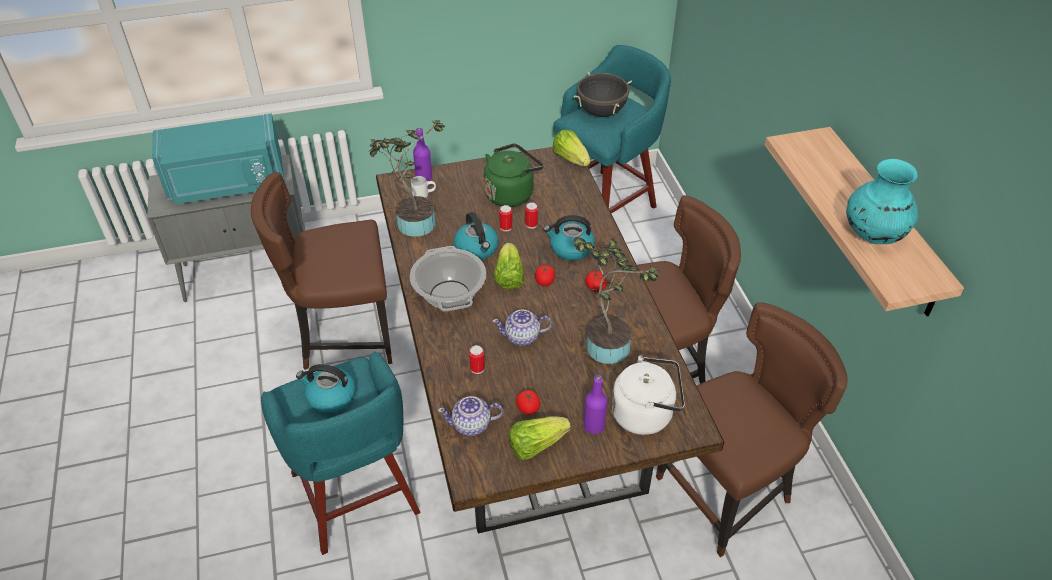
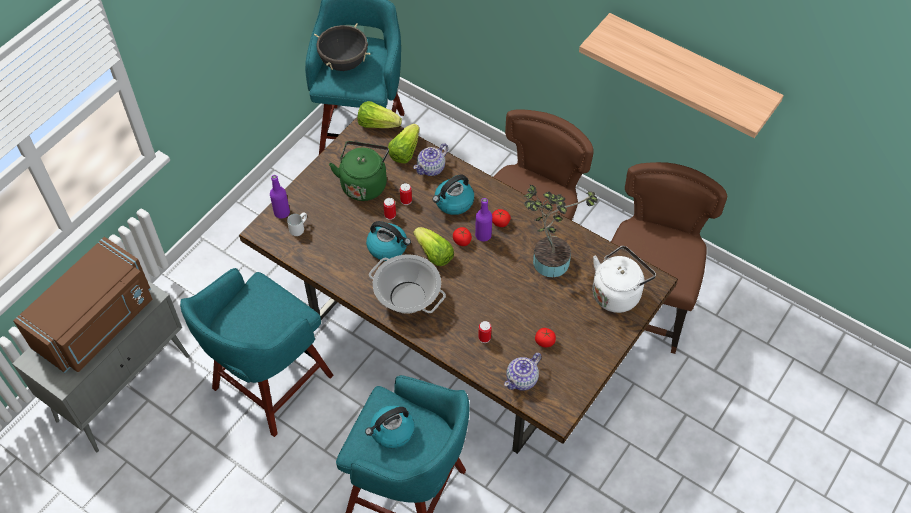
camera: 40 degrees left, 10 degrees up
turquoise microwave [152,114,285,204] -> brown microwave [13,237,152,373]
brown chair [251,172,392,370] -> turquoise stool [180,268,334,437]
potted plant [368,120,445,237] -> none
teapot [492,310,552,346] -> teapot moved to [413,143,448,176]
lettuce [509,416,571,460] -> lettuce moved to [388,124,420,164]
purple bottle [583,375,607,434] -> purple bottle moved to [475,198,492,242]
turquoise vase [846,159,918,244] -> none

